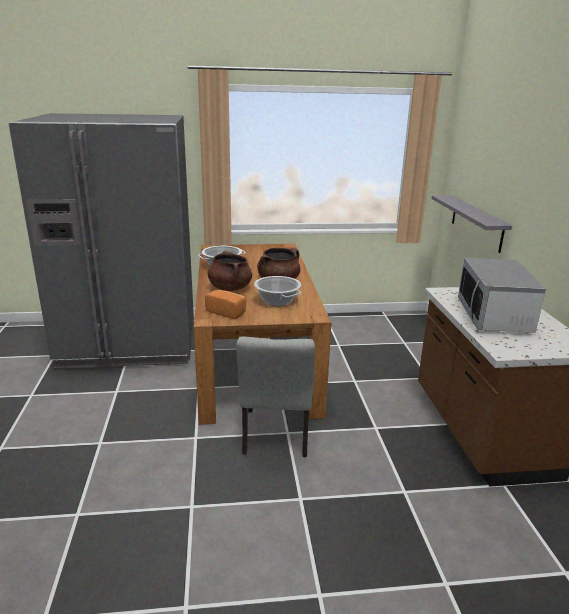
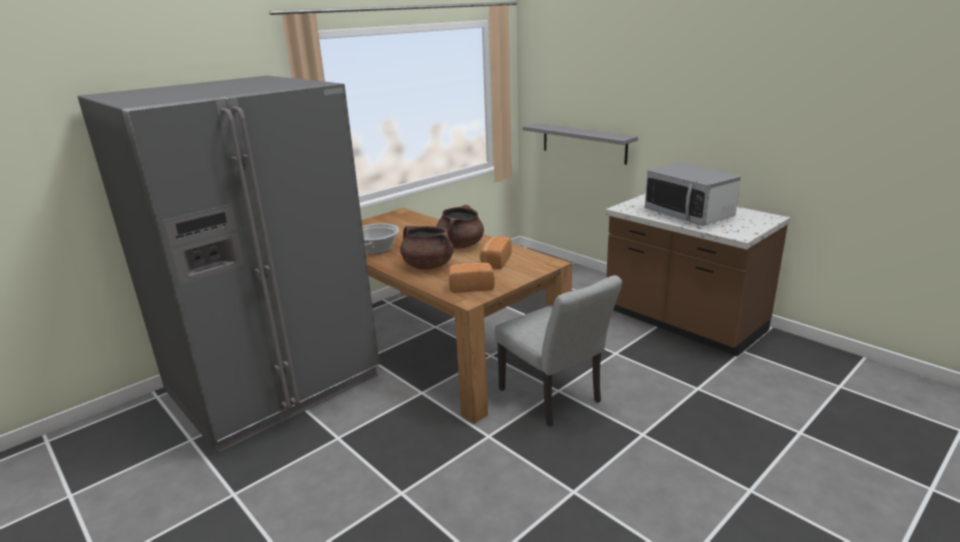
camera: 35 degrees left, 0 degrees up
cooking pot [254,276,301,306] -> bread [480,236,511,269]

